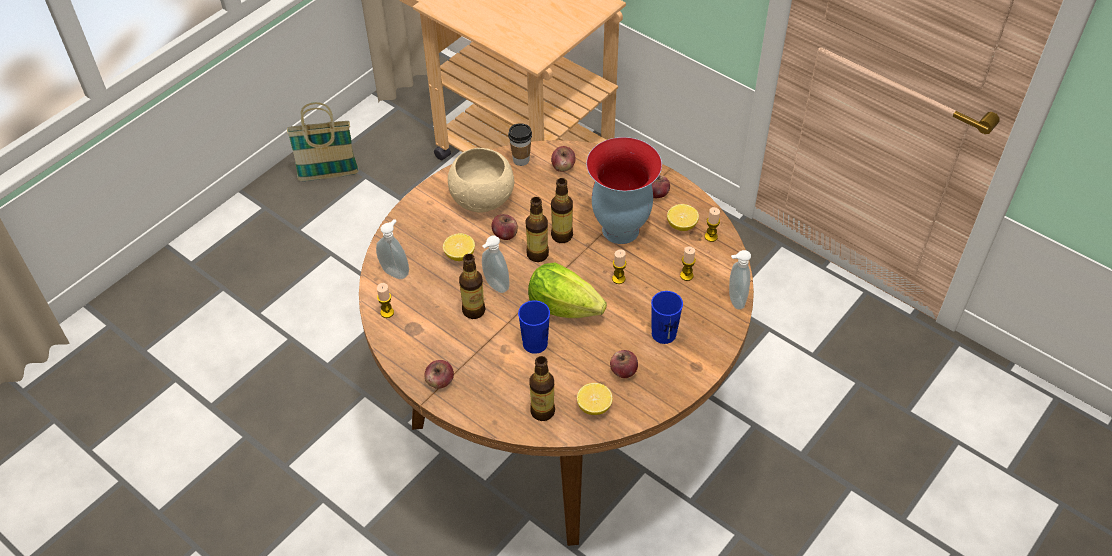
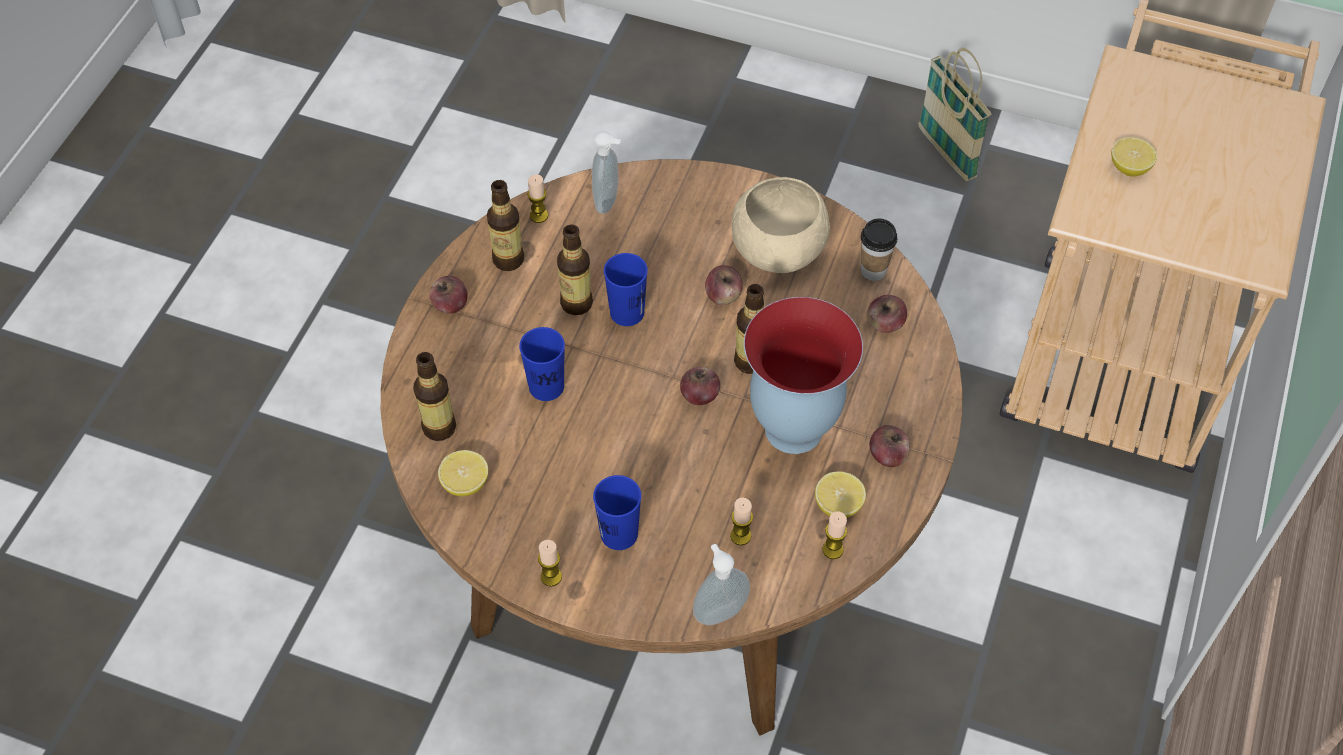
camera: 70 degrees right, 5 degrees up
lemon [443,233,475,261] -> lemon moved to [1111,137,1157,176]
soap dispenser [482,236,510,293] -> blue cup [604,253,648,326]
bottle [526,197,549,262] -> bottle moved to [487,180,524,271]
lettuce [528,262,607,318] -> none
apple [610,350,638,378] -> apple moved to [680,367,720,405]
candle [612,249,626,284] -> candle moved to [538,540,562,587]

